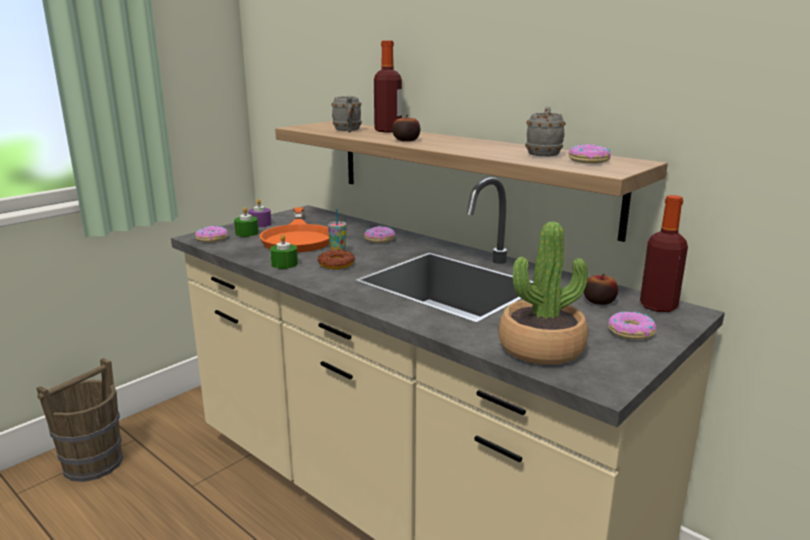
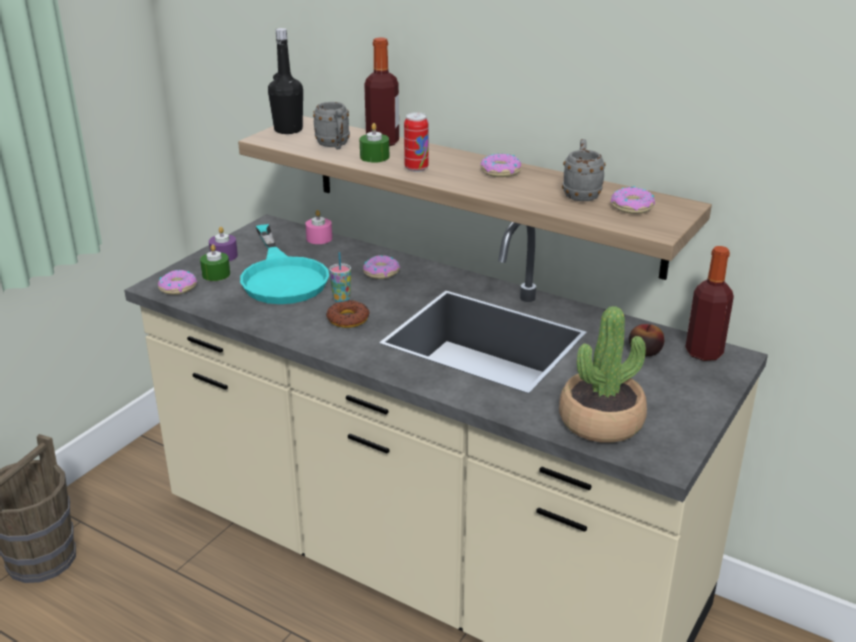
camera: 10 degrees left, 10 degrees up
orange frying pan [259,207,330,253] -> turquoise frying pan [240,224,329,304]
green candle [270,234,298,269] -> green candle moved to [359,123,389,163]
apple [392,115,420,141] -> can [404,112,429,172]
donut [608,312,656,340] -> donut moved to [480,153,521,177]
none -> black bottle [268,28,303,134]
none -> pink candle [305,210,332,244]

